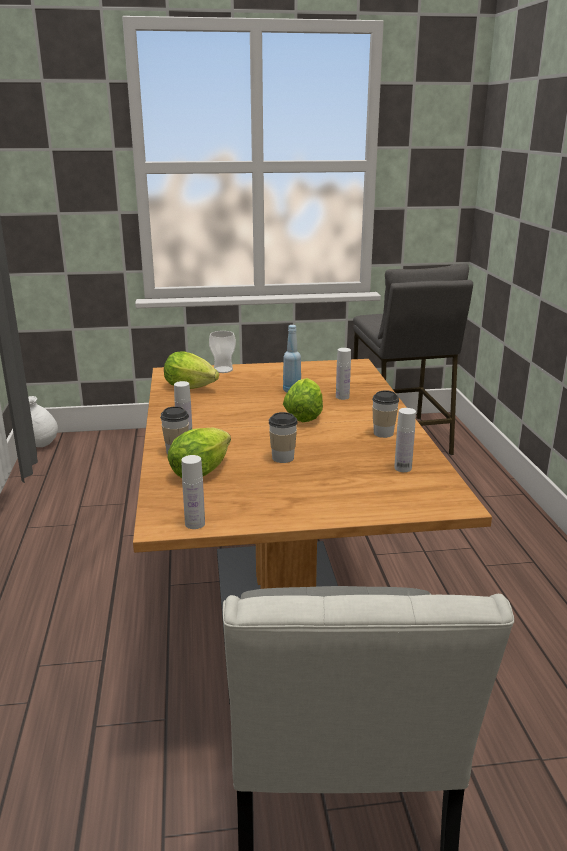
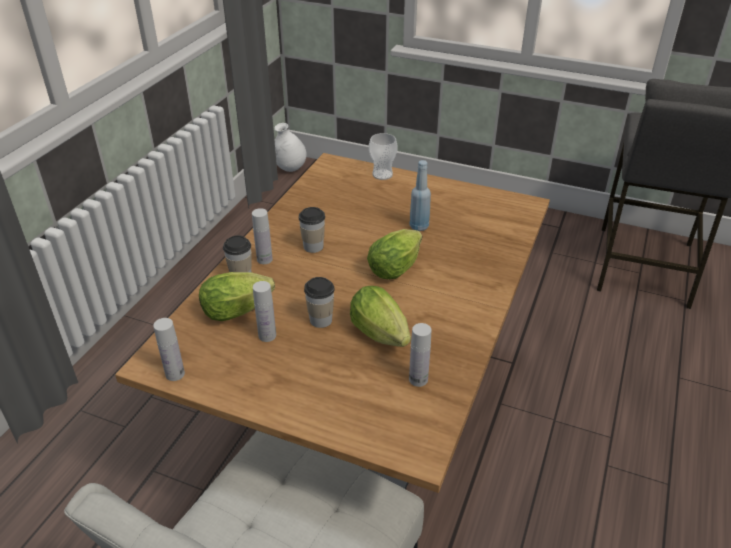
camera: 30 degrees right, 15 degrees up
lettuce [164,352,219,389] -> lettuce moved to [350,286,411,347]
white bottle [336,348,351,400] -> white bottle moved to [253,281,276,342]
cup [372,390,399,438] -> cup moved to [299,207,325,253]

